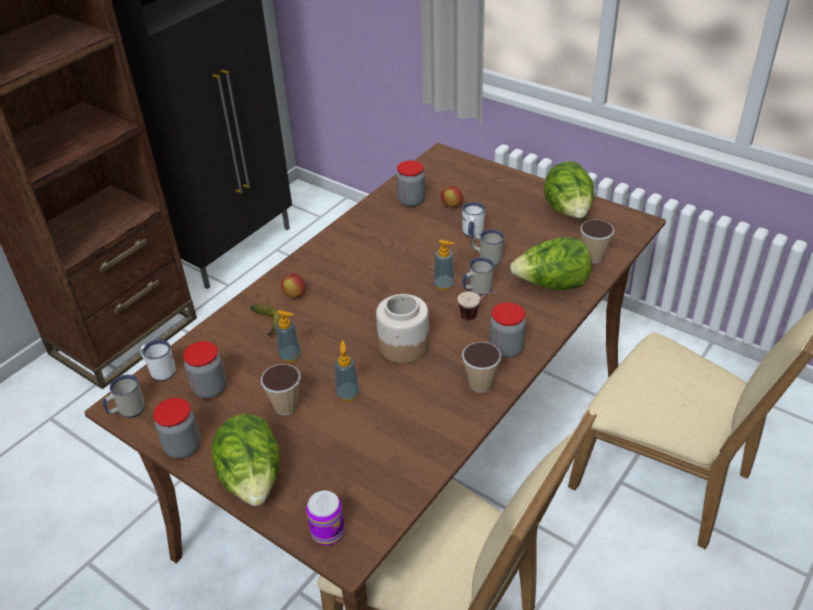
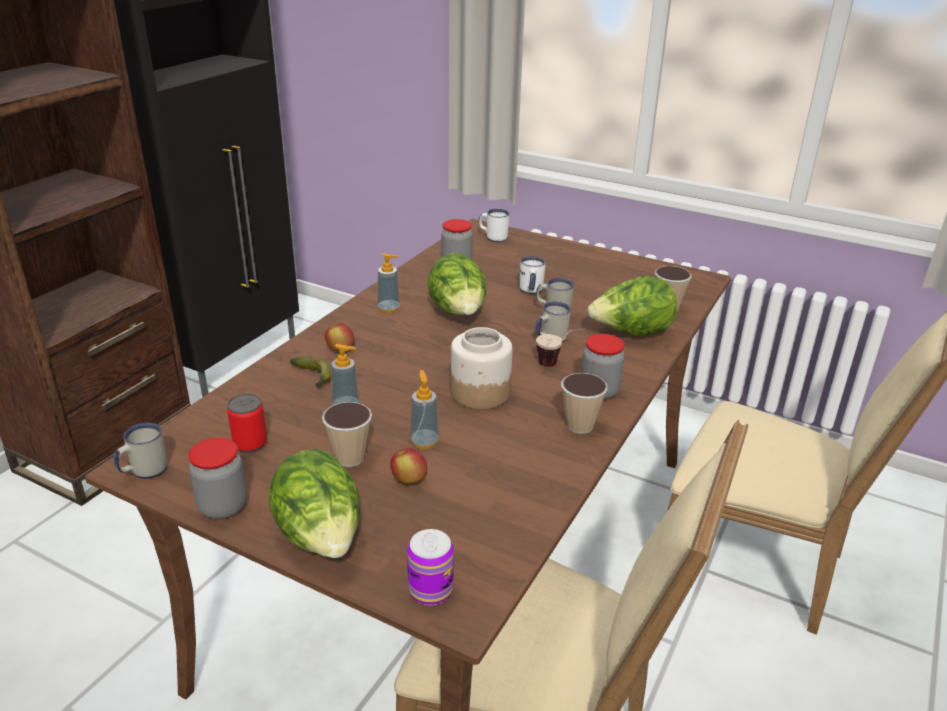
camera: 10 degrees left, 10 degrees down
white mug [139,340,176,381] -> white mug moved to [479,209,510,242]
jar [183,341,227,399] -> can [227,394,267,453]
soap dispenser [434,239,455,291] -> soap dispenser moved to [377,253,400,313]
apple [441,186,463,207] -> apple moved to [390,448,427,484]
lettuce [544,161,594,218] -> lettuce moved to [427,253,486,315]

